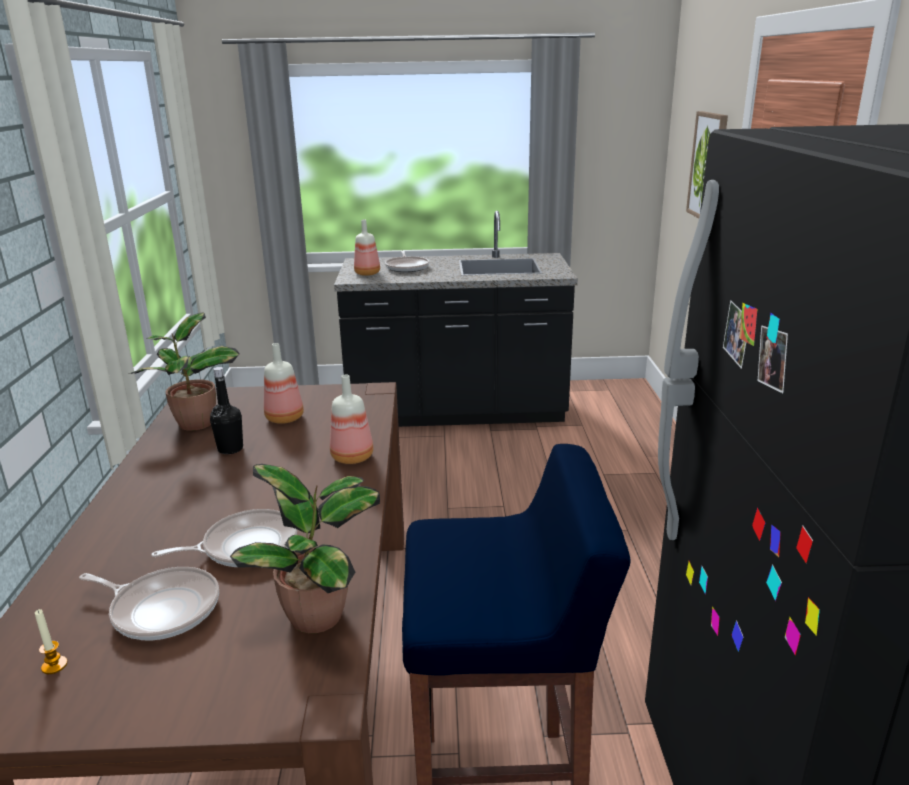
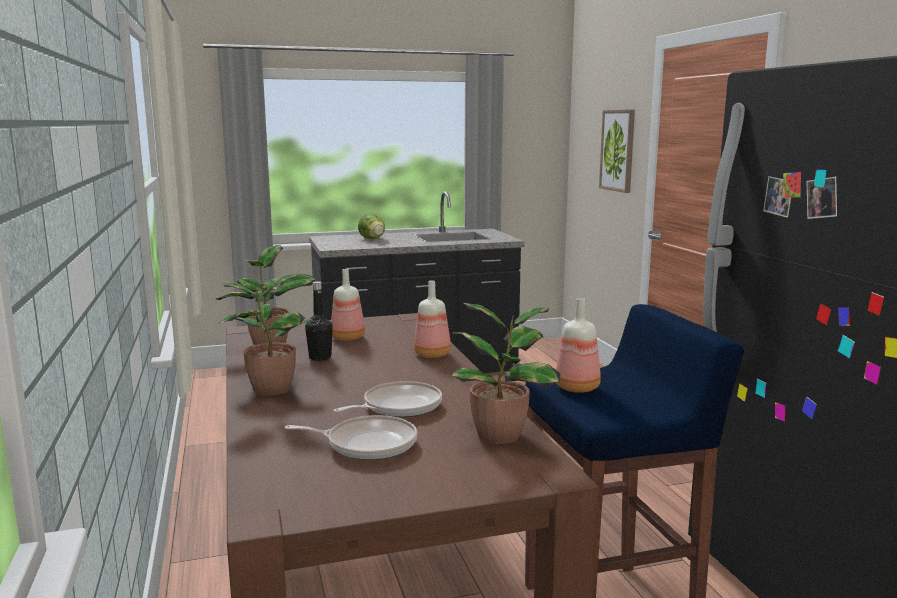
camera: 15 degrees left, 10 degrees down
candle [35,609,68,674] -> none
bottle [354,220,380,276] -> bottle moved to [556,298,601,393]
frying pan [385,250,429,272] -> lettuce [358,213,385,239]
none -> potted plant [219,274,313,396]

